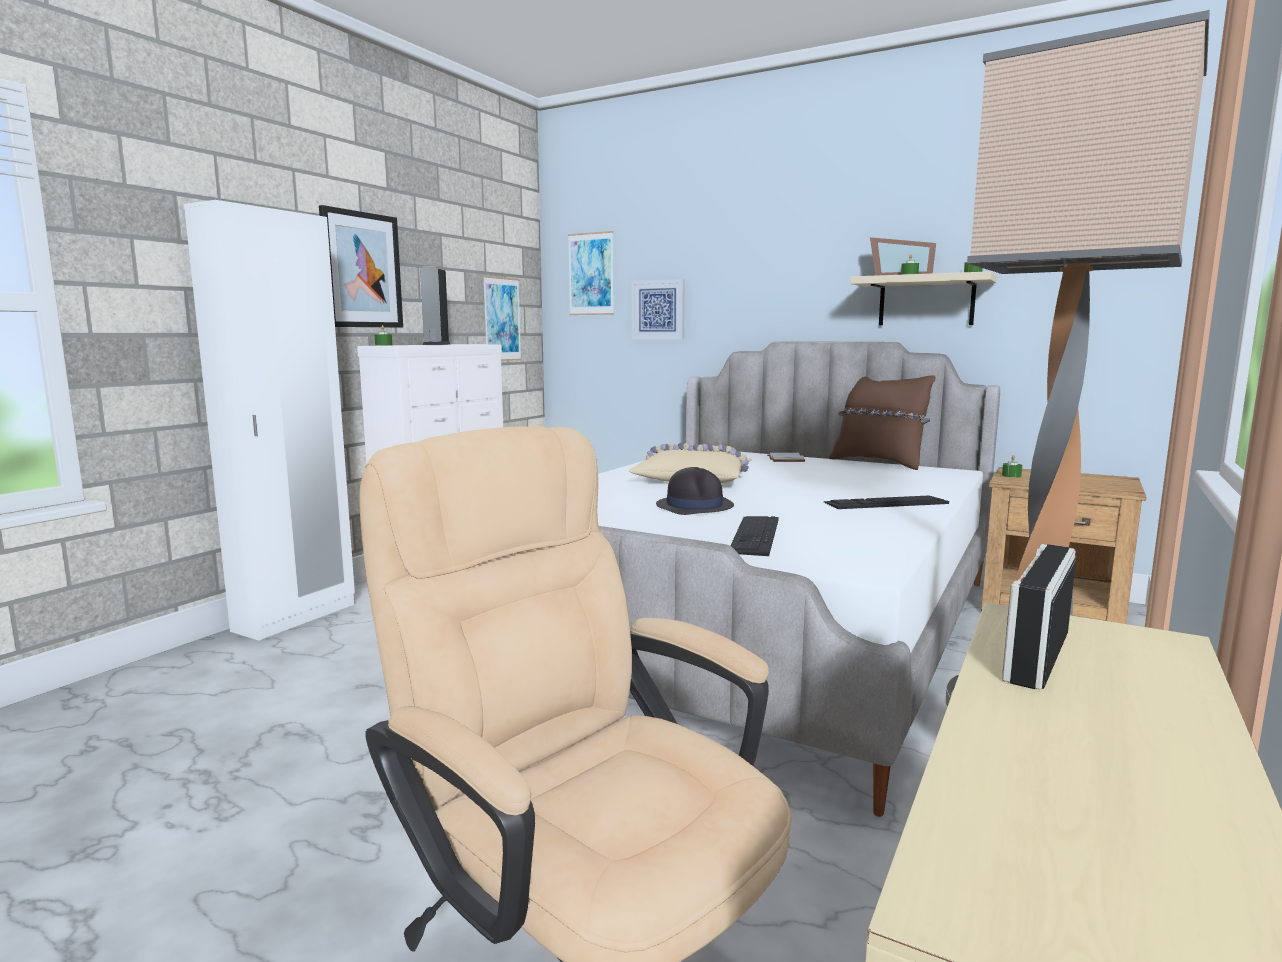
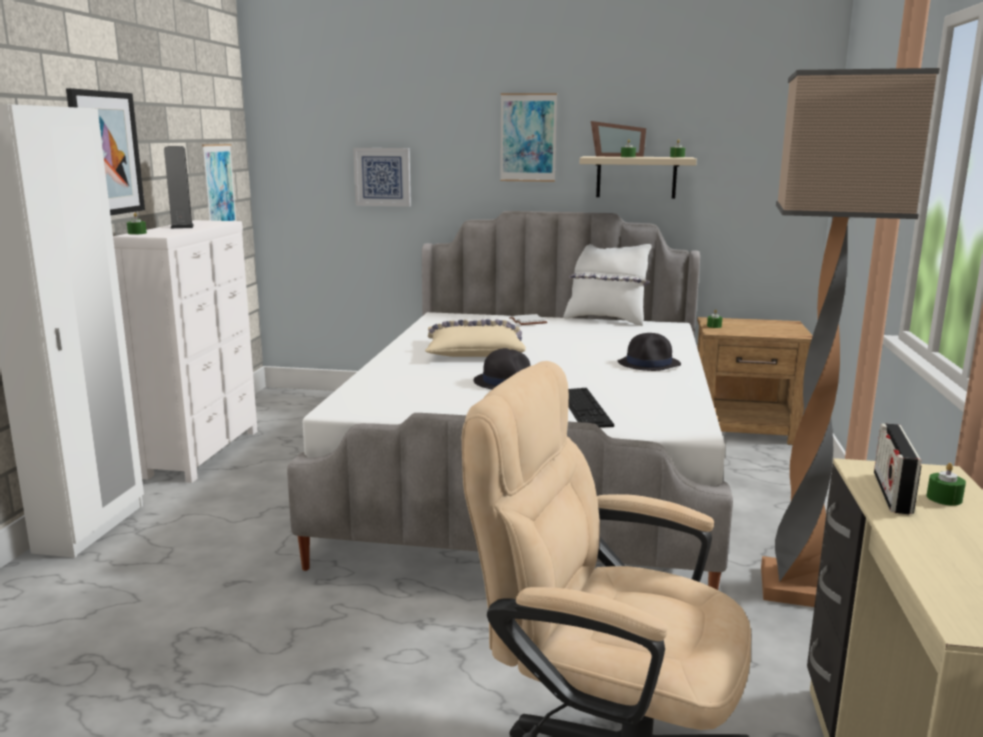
camera: 20 degrees left, 5 degrees up
picture [568,231,614,315] -> picture moved to [500,93,557,182]
keyboard [824,495,949,509] -> black hat [618,333,681,371]
brown pillow [829,375,936,470] -> white pillow [563,244,651,326]
none -> green candle [927,463,966,506]

